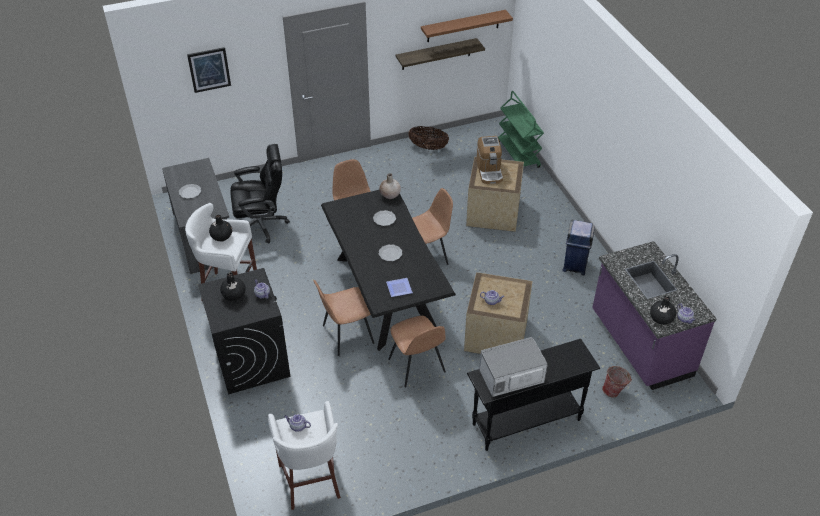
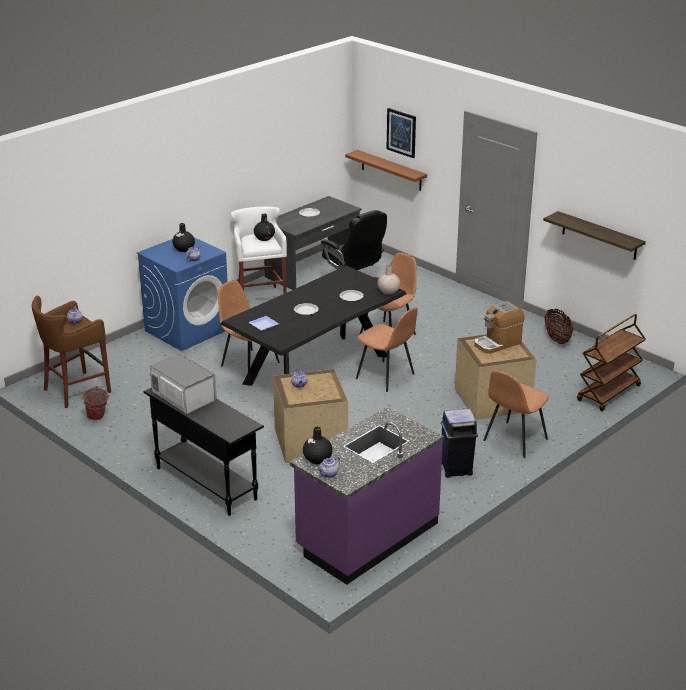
camera: 65 degrees right, 15 degrees down
black washing machine [198,268,290,395] -> blue washing machine [137,237,228,351]
white stool [268,401,341,510] -> brown stool [32,296,111,408]
brown chair [388,316,446,388] -> brown chair moved to [483,371,549,458]
brown shelf [421,10,513,42] -> brown shelf moved to [345,150,427,191]
green cart [498,91,544,168] -> brown cart [577,314,646,412]
bucket [602,366,632,398] -> bucket moved to [81,386,109,420]

